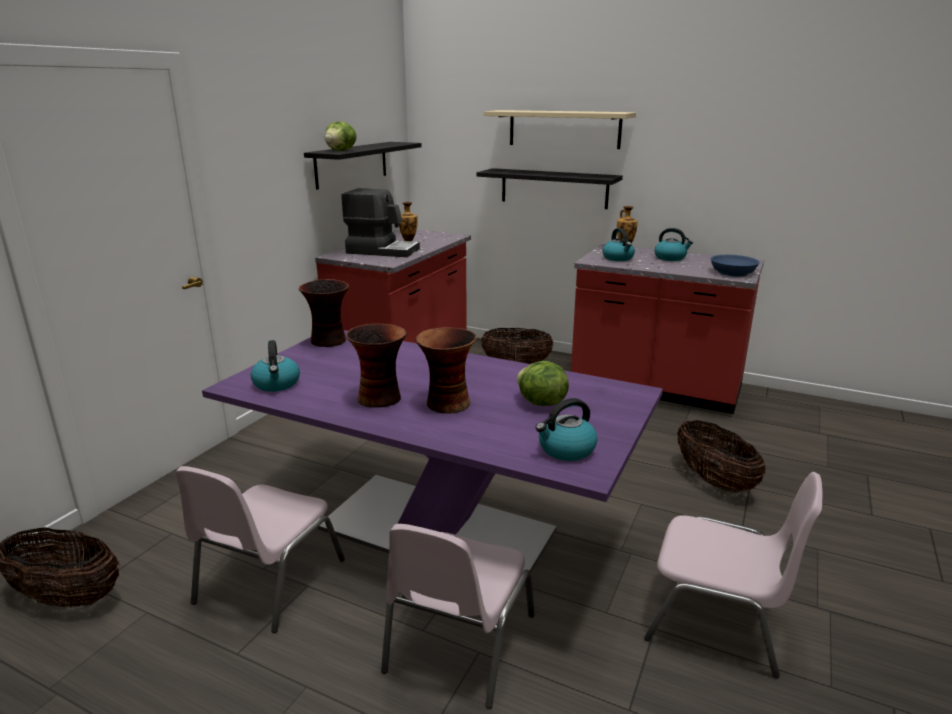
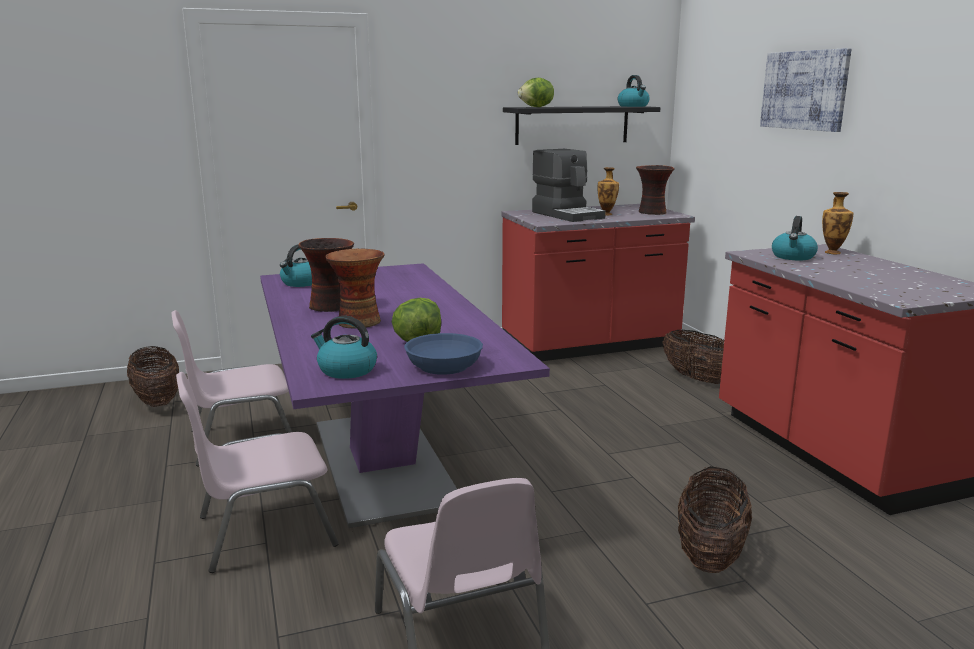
camera: 45 degrees right, 5 degrees down
vase [299,279,349,347] -> vase moved to [636,165,675,215]
black shelf [476,168,623,209] -> none
beige shelf [484,110,636,149] -> picture [760,48,852,132]
kettle [654,228,693,261] -> kettle moved to [618,75,650,107]
blue bowl [710,255,760,276] -> blue bowl moved to [404,333,483,375]

